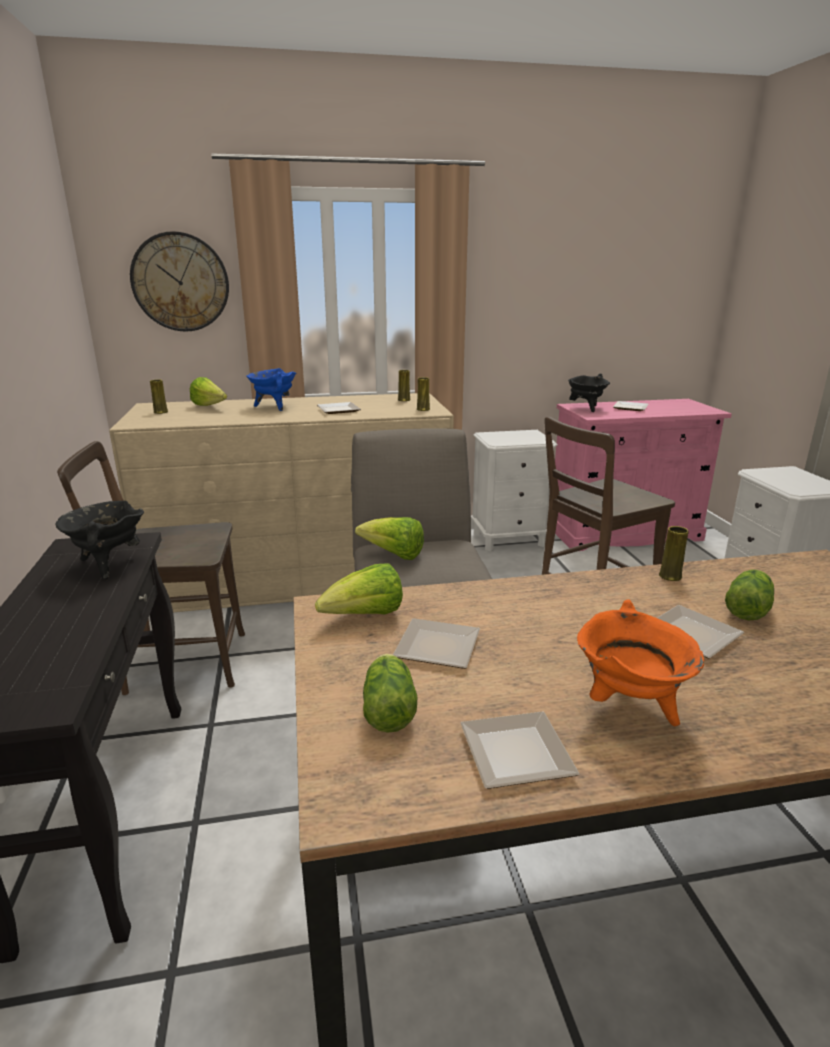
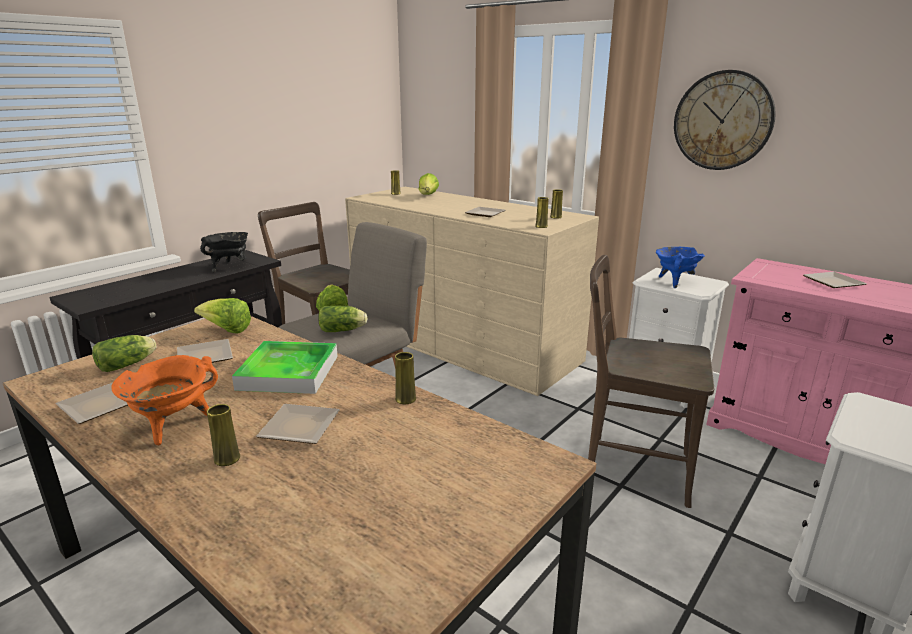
camera: 50 degrees right, 0 degrees up
wall clock [130,231,229,332] -> wall clock moved to [674,70,776,170]
blue cooking pot [246,368,296,411] -> blue cooking pot moved to [656,247,705,288]
black cooking pot [568,374,610,412] -> none
lettuce [725,569,774,621] -> lettuce moved to [318,306,368,332]
none -> yellow vase [207,404,240,466]
none -> tray [232,341,338,394]

